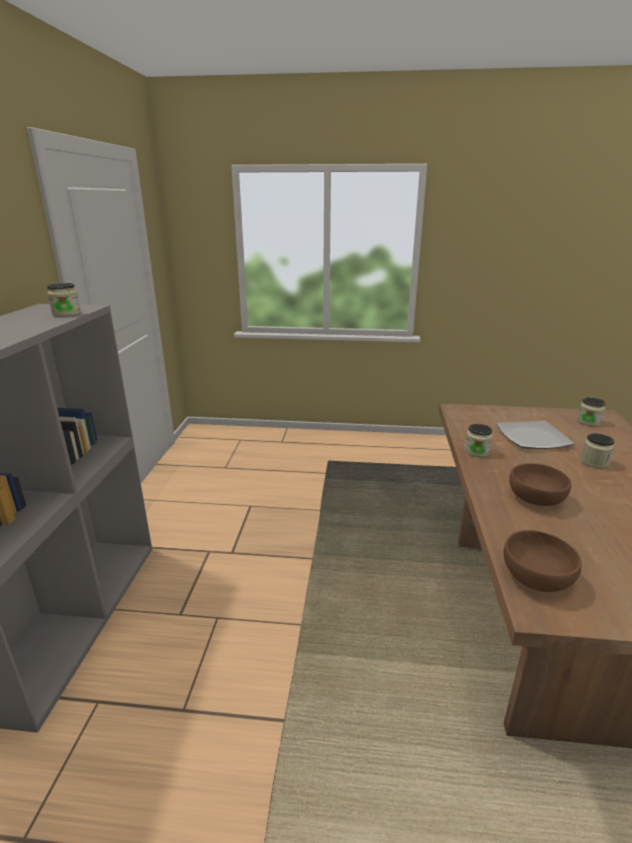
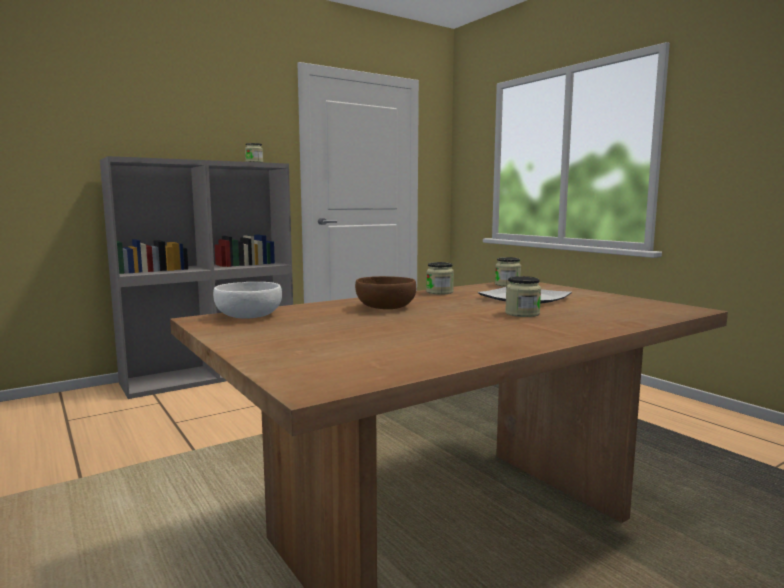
camera: 50 degrees right, 15 degrees down
brown bowl [503,530,582,592] -> white bowl [213,282,282,318]
jar [577,397,606,426] -> jar moved to [495,257,521,287]

